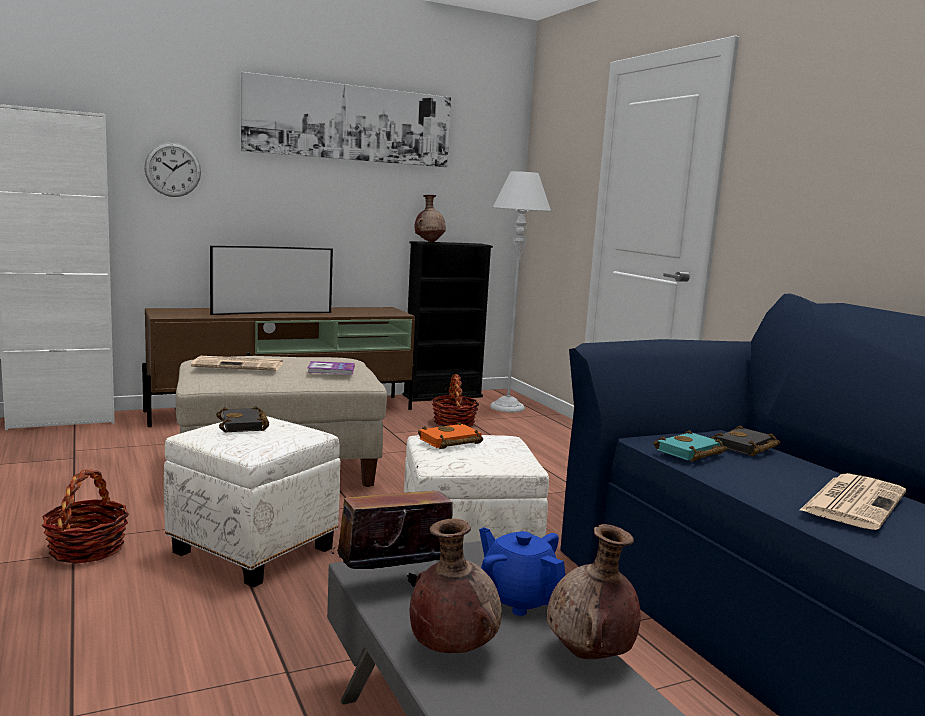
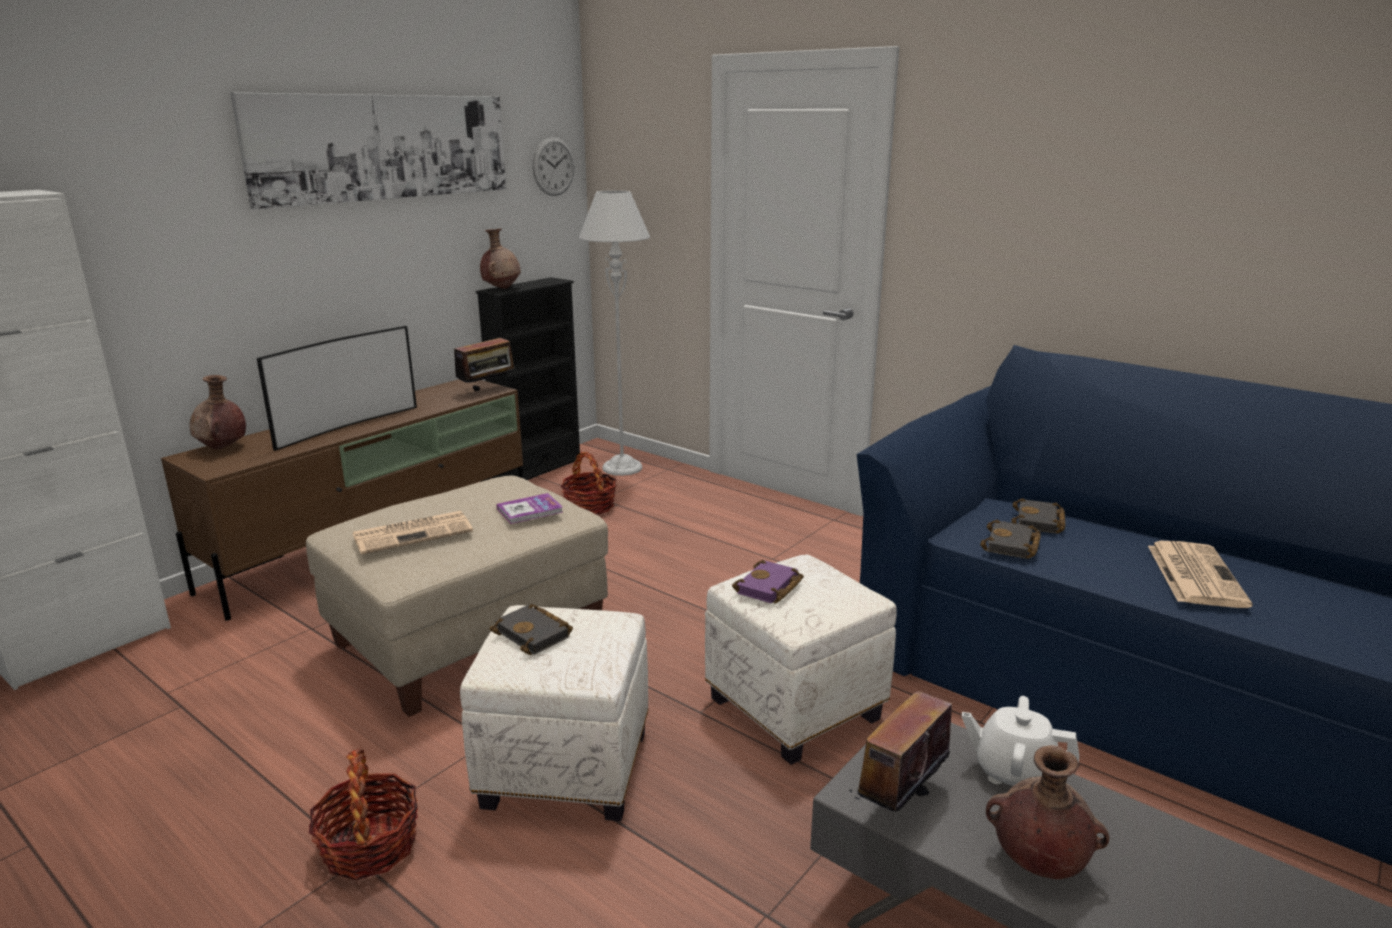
camera: 25 degrees left, 10 degrees up
wall clock [144,142,201,197] -> wall clock moved to [532,137,574,196]
orange book [418,422,483,449] -> purple book [732,560,804,603]
blue teapot [479,527,565,616] -> white teapot [962,696,1079,786]
brown vase [547,524,641,659] -> brown vase moved to [190,375,246,449]
turquoise book [653,430,727,462] -> black book [980,520,1041,559]
none -> radio [454,334,518,391]

